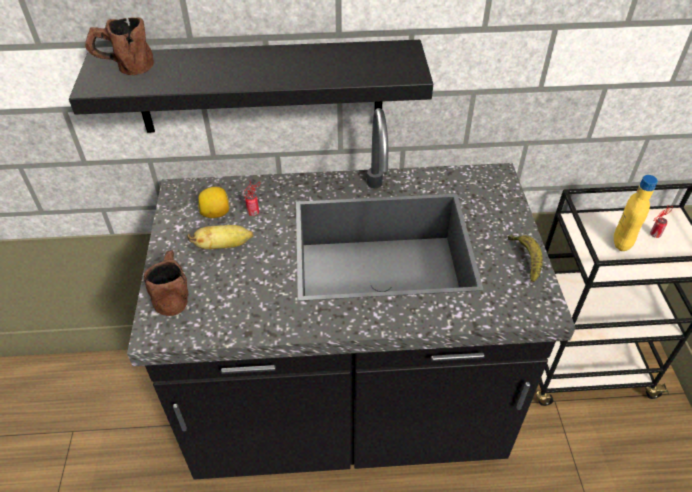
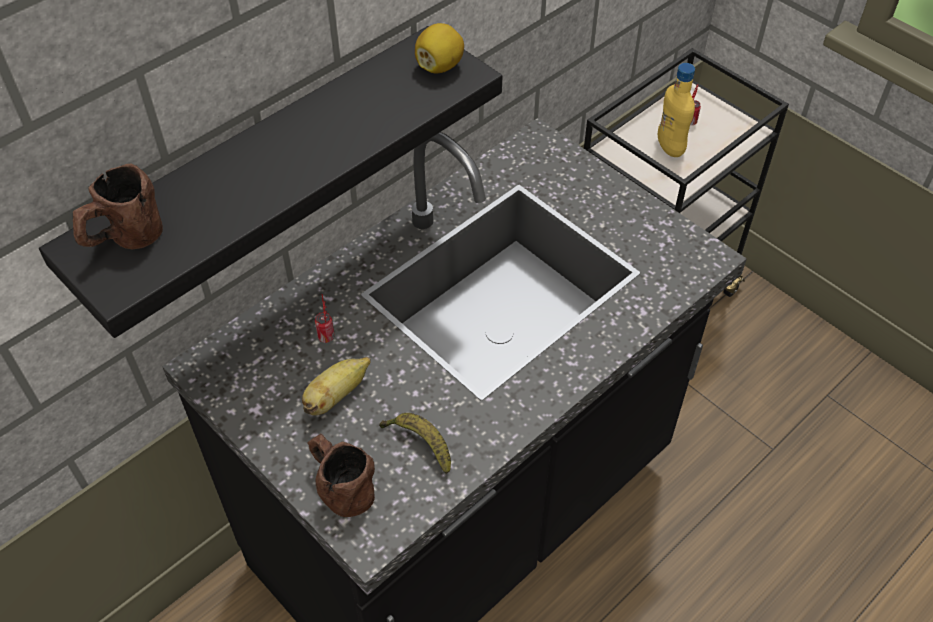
camera: 40 degrees left, 5 degrees up
lemon [198,187,229,218] -> lemon moved to [415,23,464,73]
banana [508,235,543,282] -> banana moved to [379,413,451,474]

